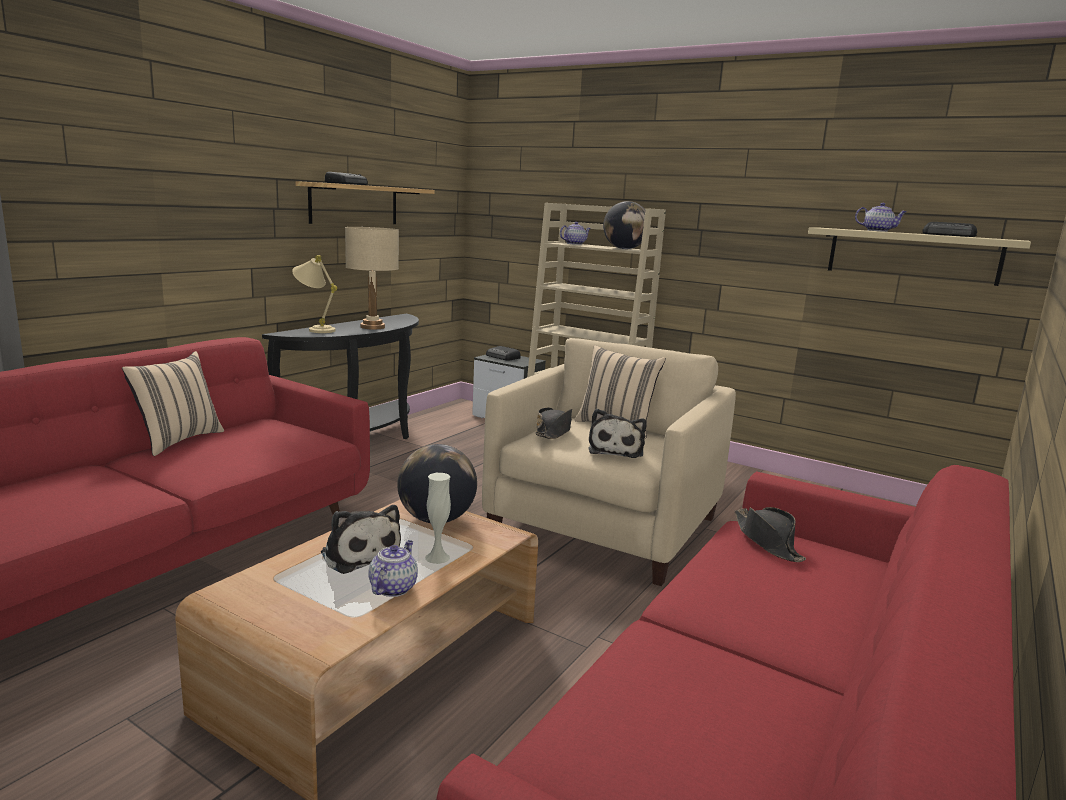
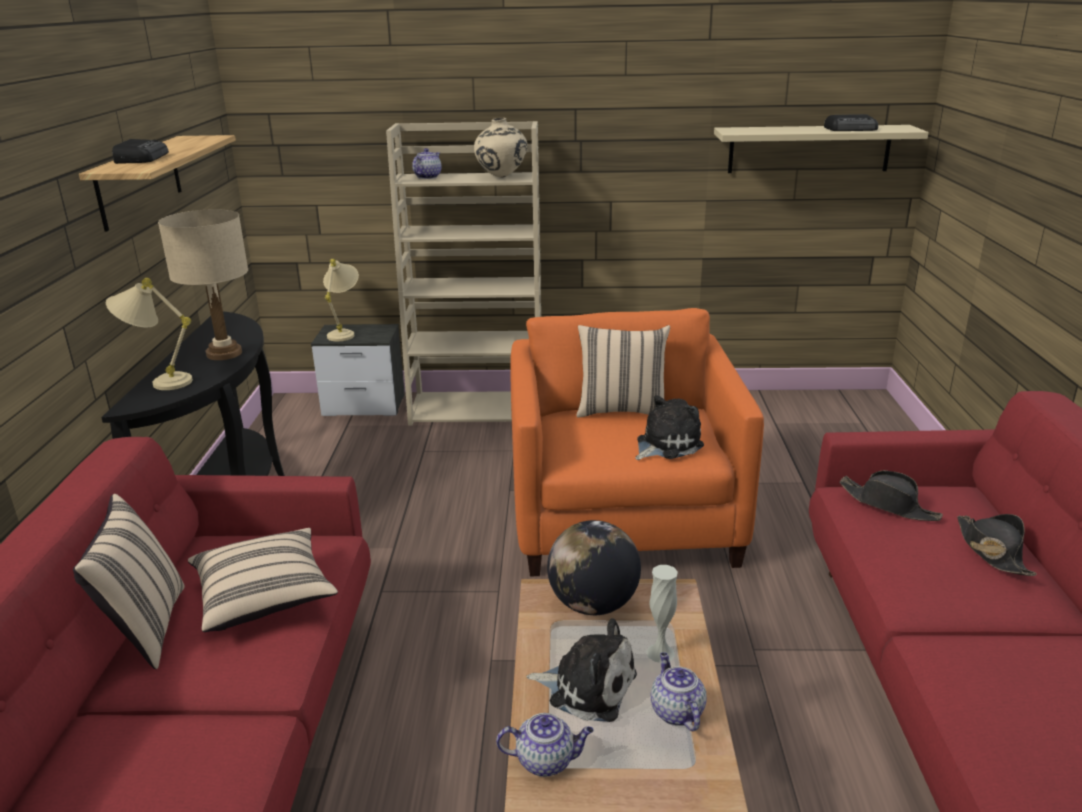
camera: 30 degrees left, 10 degrees up
beige armchair [482,338,736,586] -> orange armchair [510,308,764,577]
radio [486,346,521,361] -> beige table lamp [323,259,359,341]
black hat [535,407,572,439] -> black hat moved to [957,514,1037,576]
plush toy [588,409,647,458] -> plush toy turned 105 degrees counterclockwise [635,395,704,460]
globe [603,201,645,249] -> beige vase [474,118,527,178]
teapot [855,203,907,232] -> teapot moved to [496,713,594,777]
none -> beige pillow [188,528,338,632]

